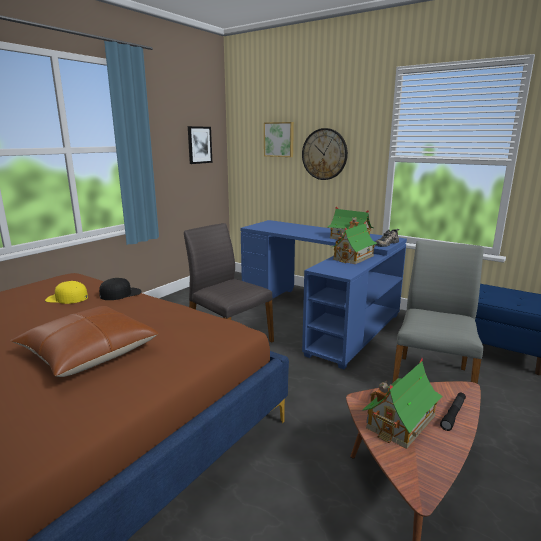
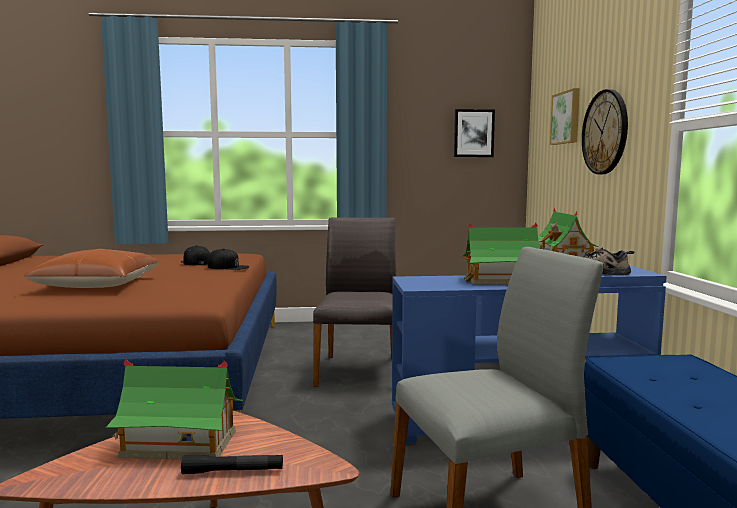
camera: 50 degrees right, 10 degrees down
yellow cap [45,281,88,304] -> black cap [181,245,210,265]

